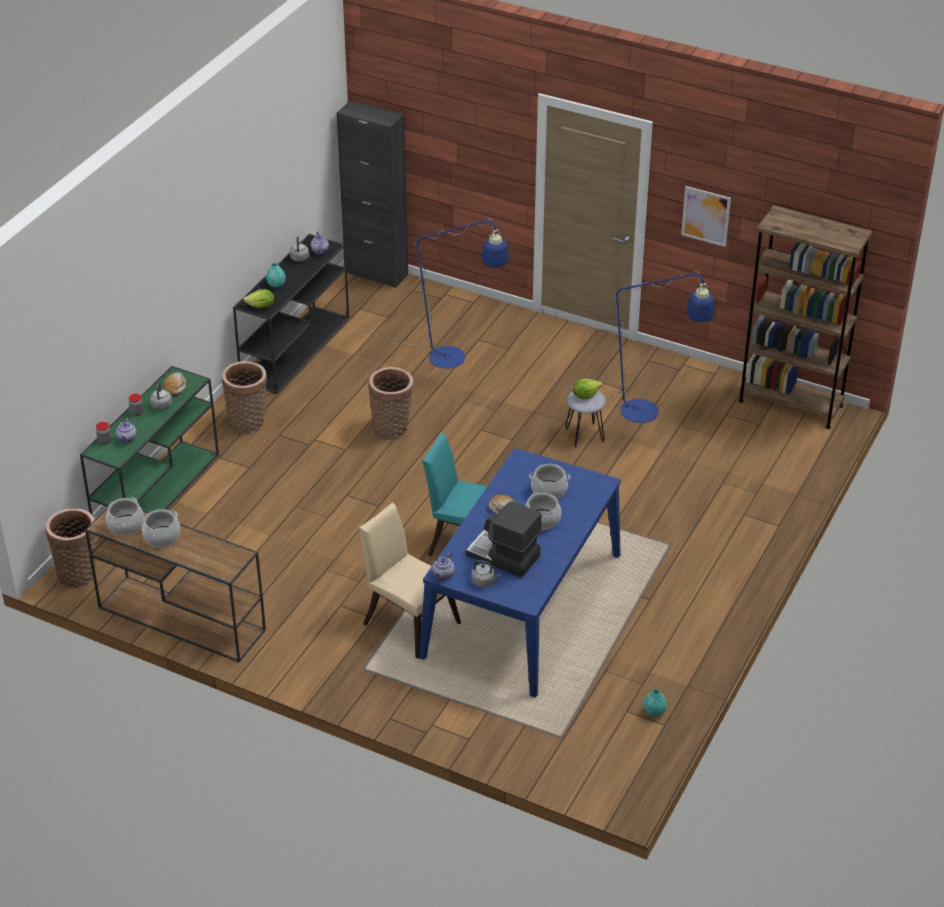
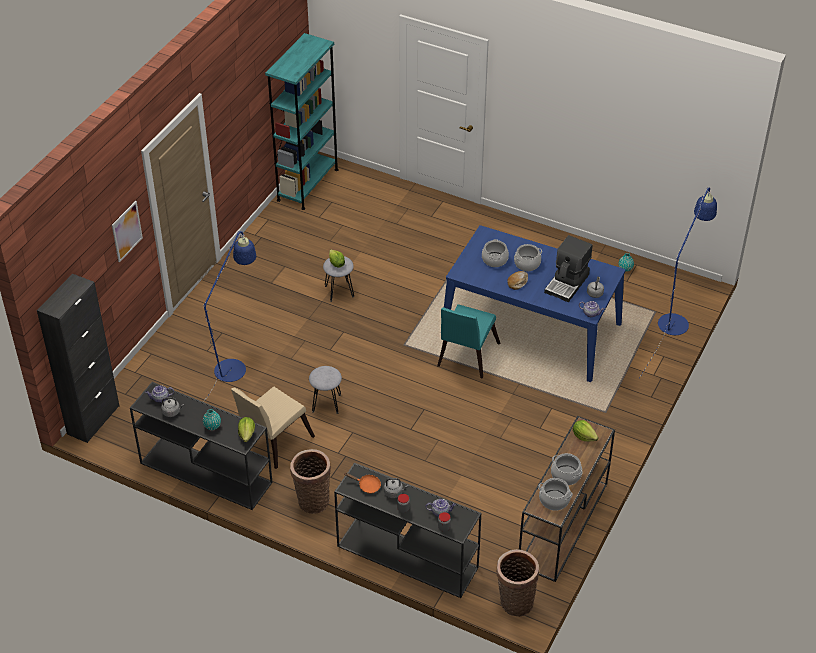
camera: 90 degrees left, 5 degrees up
green console table [80,366,219,515] -> black console table [334,463,481,598]
bread [162,372,186,396] -> orange frying pan [344,473,381,494]
beige chair [359,503,461,659] -> beige chair moved to [231,386,315,469]
basket [368,367,414,440] -> grey stool [309,366,342,414]
blue floor lamp [548,271,715,423] -> blue floor lamp moved to [640,187,717,377]
picture [681,186,731,247] -> picture moved to [112,201,143,262]
brown bookcase [738,205,872,429] -> turquoise bookcase [265,33,339,210]
none -> lettuce [573,420,598,442]

